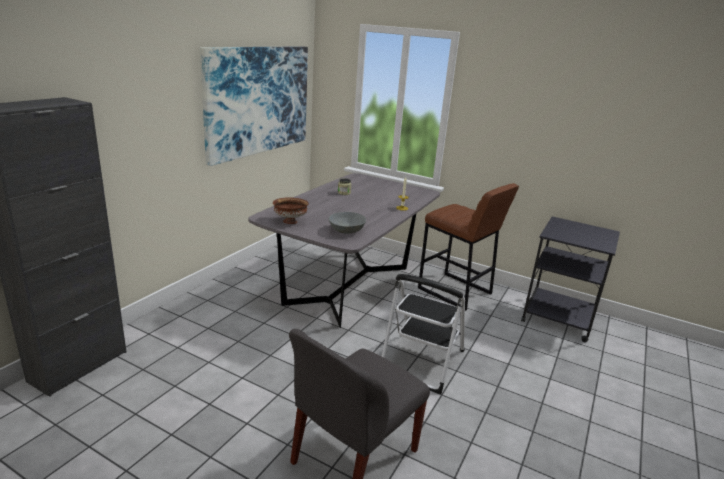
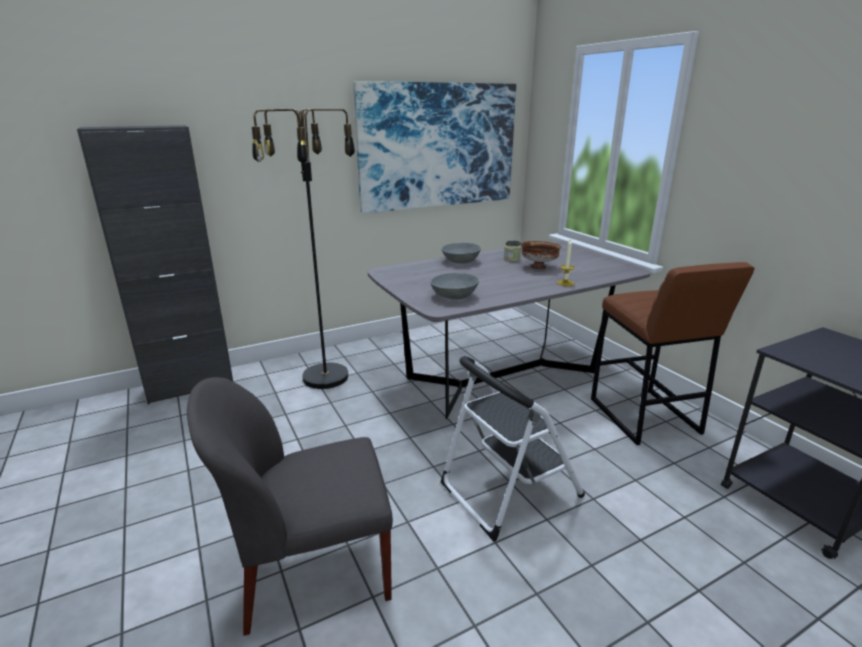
camera: 35 degrees right, 0 degrees up
brown bowl [273,197,309,224] -> brown bowl moved to [521,241,561,269]
none -> floor lamp [252,109,355,389]
none -> grey bowl [441,243,481,263]

